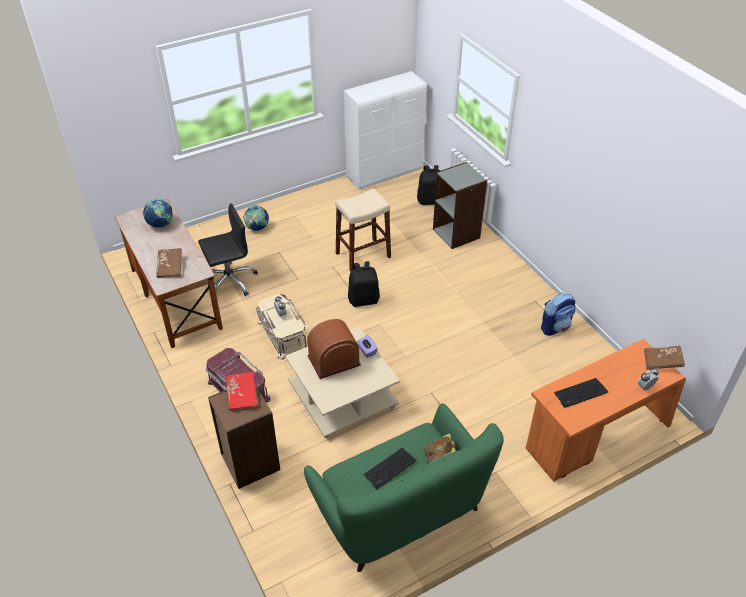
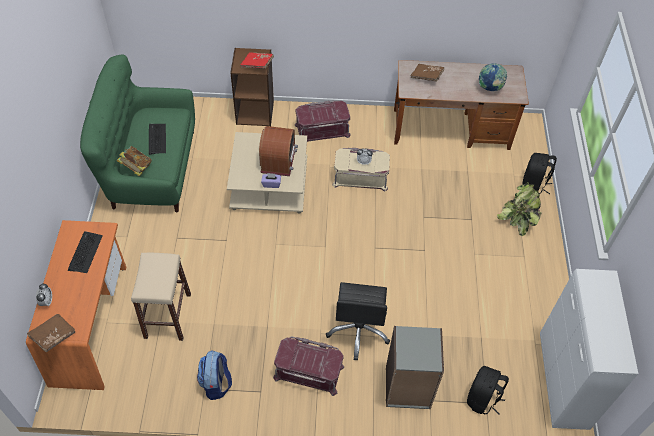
camera: 120 degrees right, 10 degrees up
black office chair [198,203,258,297] -> black office chair moved to [326,282,390,361]
globe [243,205,269,231] -> potted plant [497,182,542,236]
beige stool [335,188,391,272] -> beige stool moved to [131,253,191,341]
black backpack [348,261,380,307] -> black backpack moved to [522,153,557,194]
none -> red storage box [273,336,344,396]

